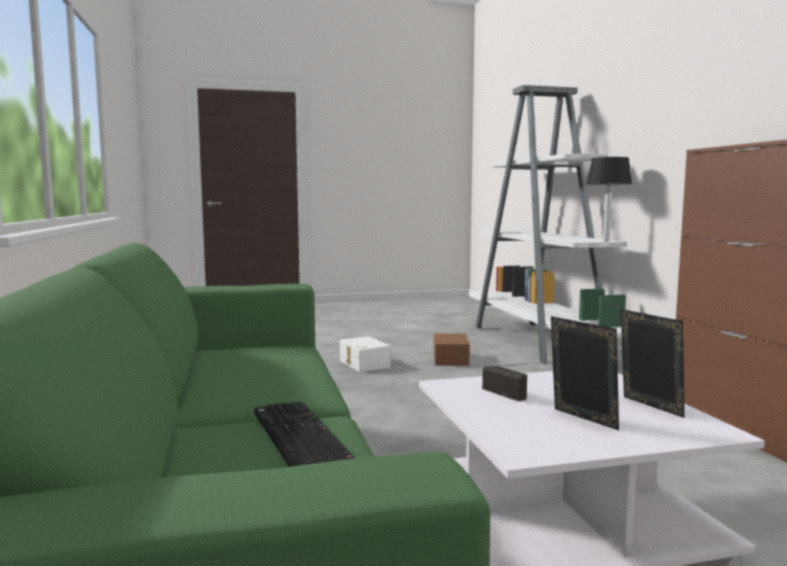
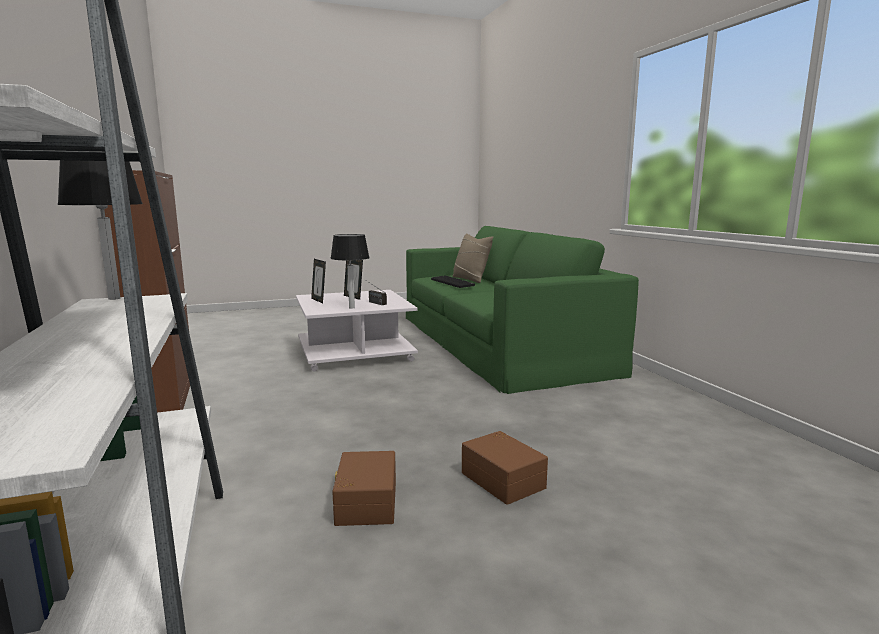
camera: 175 degrees right, 5 degrees up
white storage box [340,336,391,372] -> brown storage box [462,431,548,505]
none -> table lamp [330,234,370,309]
none -> beige pillow [453,233,493,283]

